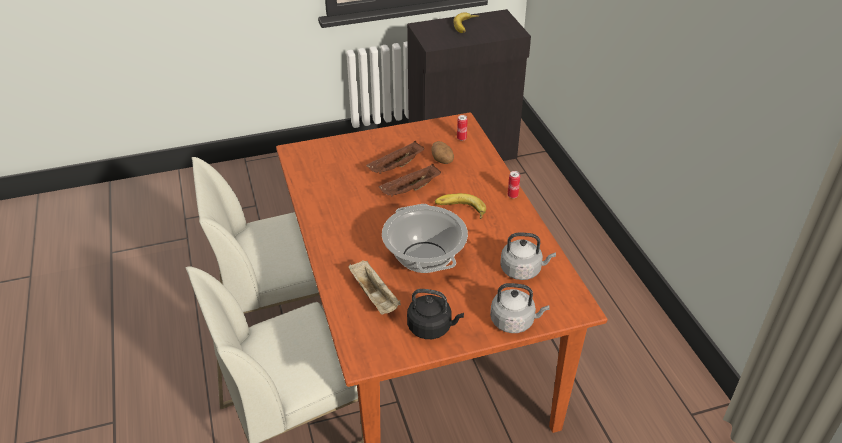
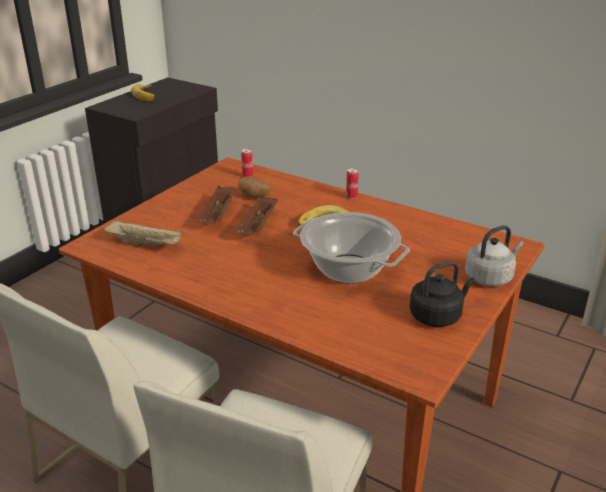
camera: 40 degrees left, 10 degrees down
beige tray [348,261,401,315] -> beige tray moved to [104,220,182,247]
grey kettle [500,233,556,280] -> none

